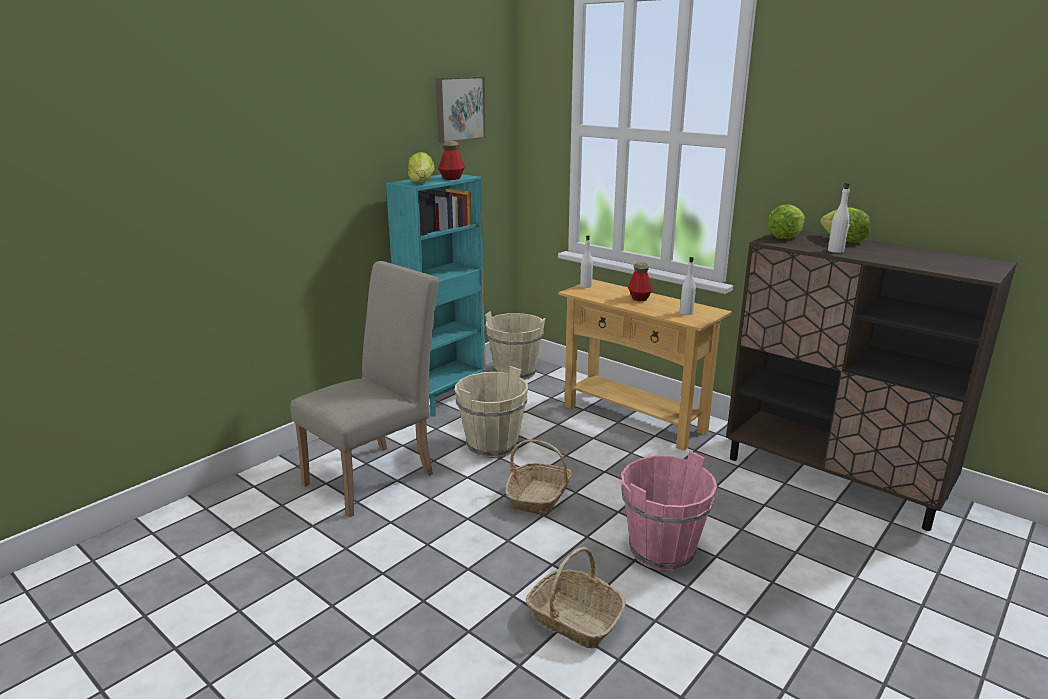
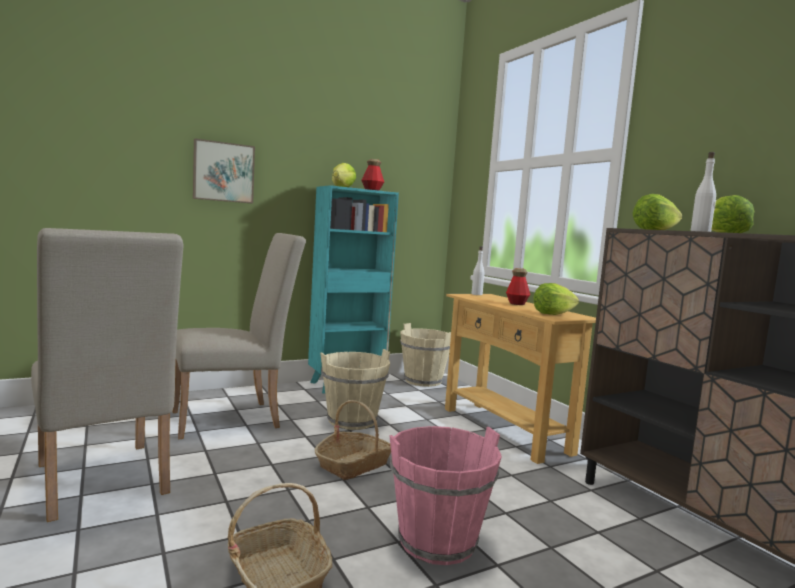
camera: 20 degrees right, 15 degrees down
picture [436,77,486,143] -> picture moved to [193,138,255,203]
white bottle [680,257,696,315] -> lettuce [533,283,579,315]
none -> beige chair [31,228,184,522]

